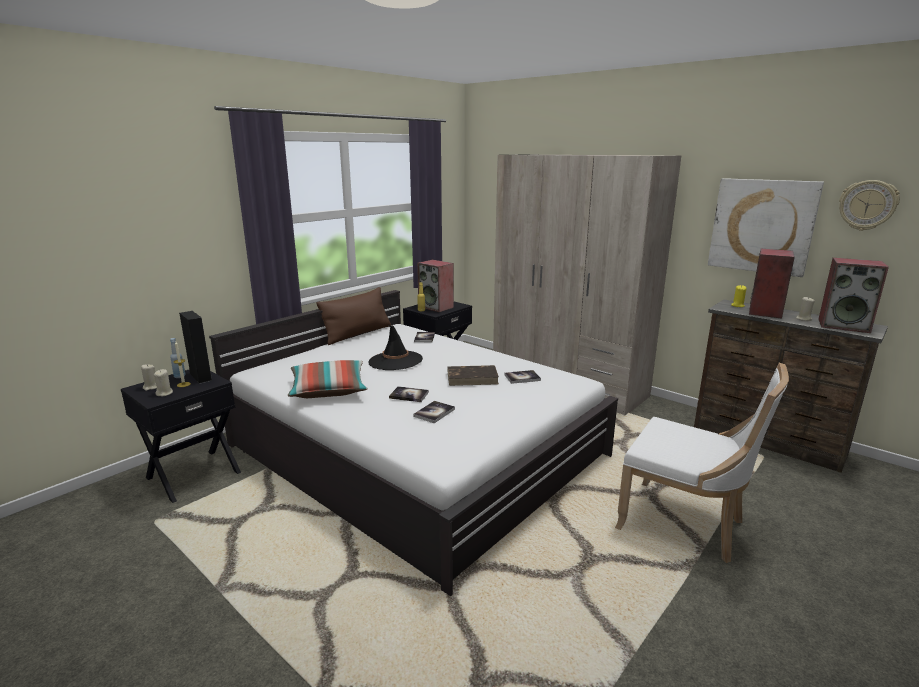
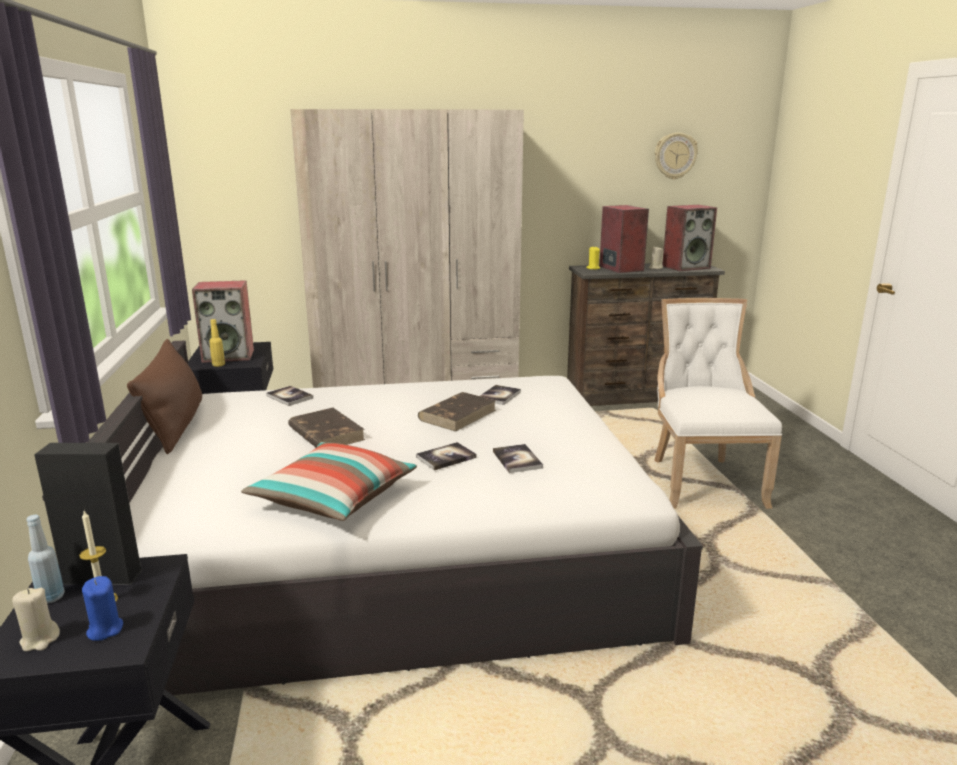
camera: 50 degrees left, 0 degrees up
beige candle [154,369,173,396] -> blue candle [82,576,123,641]
black hat [368,325,423,370] -> brown book [288,408,365,447]
white chair [615,363,789,563] -> white chair turned 75 degrees counterclockwise [654,298,782,509]
picture [708,178,824,277] -> none

